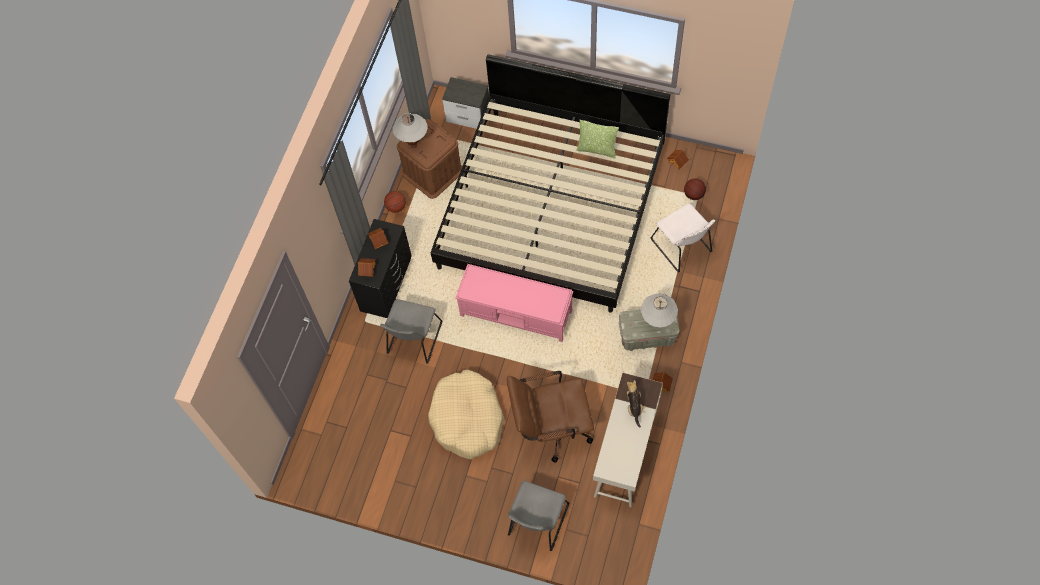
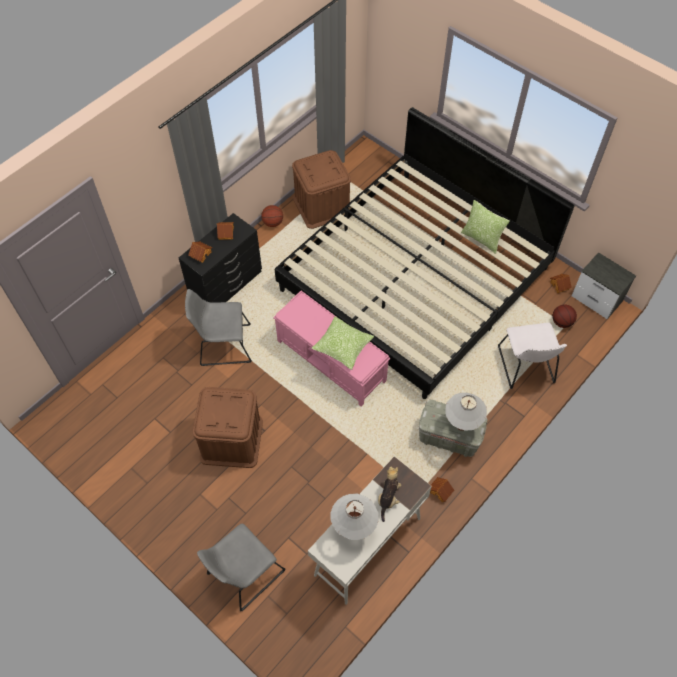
camera: 20 degrees right, 5 degrees down
grey chair [380,299,442,364] -> grey chair turned 45 degrees clockwise [185,289,252,366]
white table lamp [393,113,428,147] -> white table lamp moved to [330,494,379,540]
beige dog bed [428,369,504,459] -> brown storage box [193,387,263,468]
nightstand [442,77,489,129] -> nightstand moved to [572,252,636,319]
brown office chair [507,371,594,463] -> none
none -> pillow [311,316,374,370]

